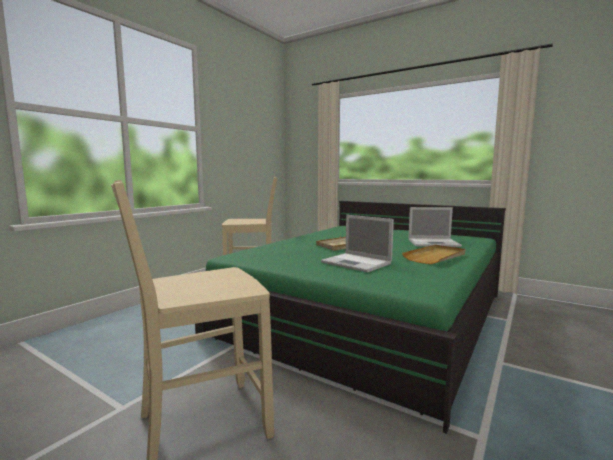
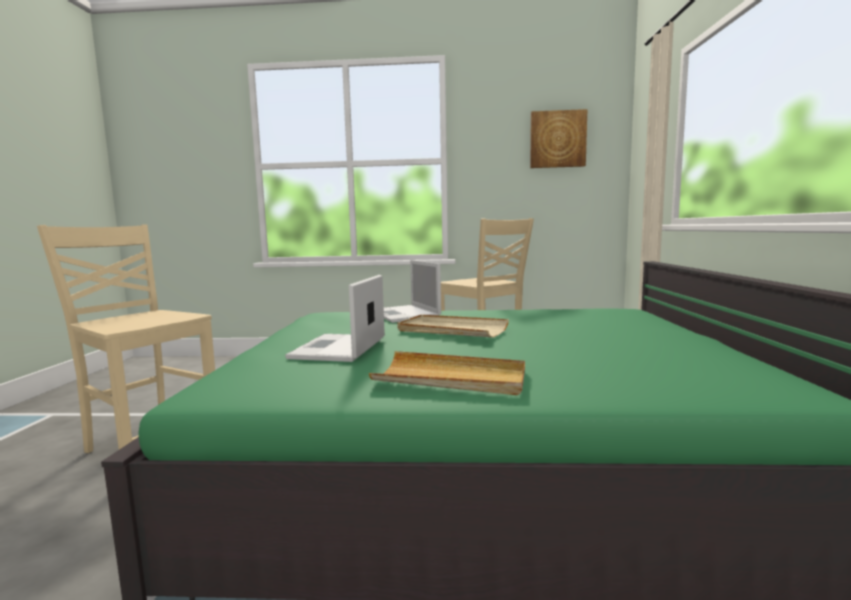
camera: 60 degrees right, 0 degrees up
laptop [409,207,462,247] -> laptop moved to [384,260,441,323]
none -> picture [530,109,587,168]

